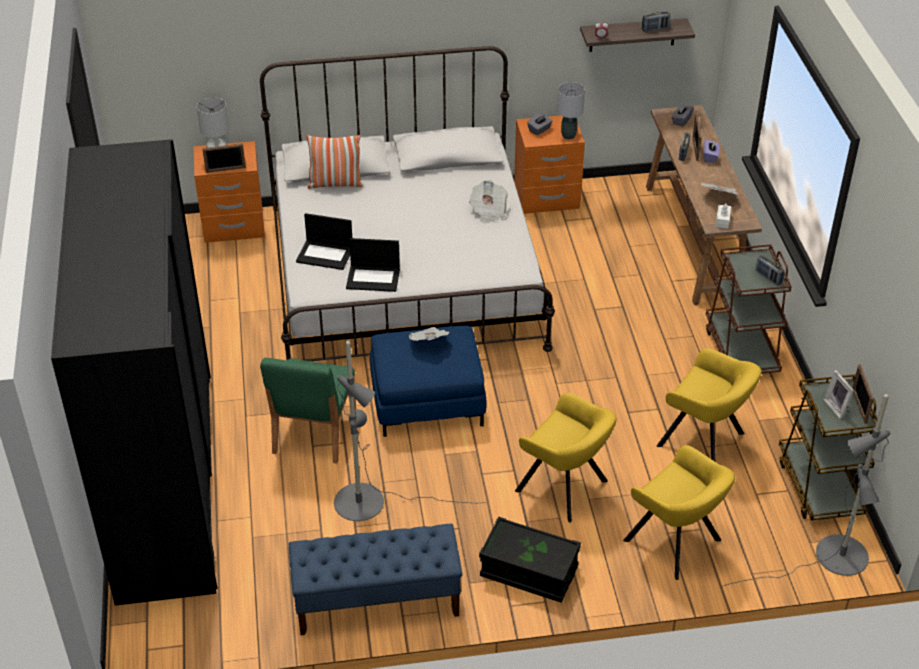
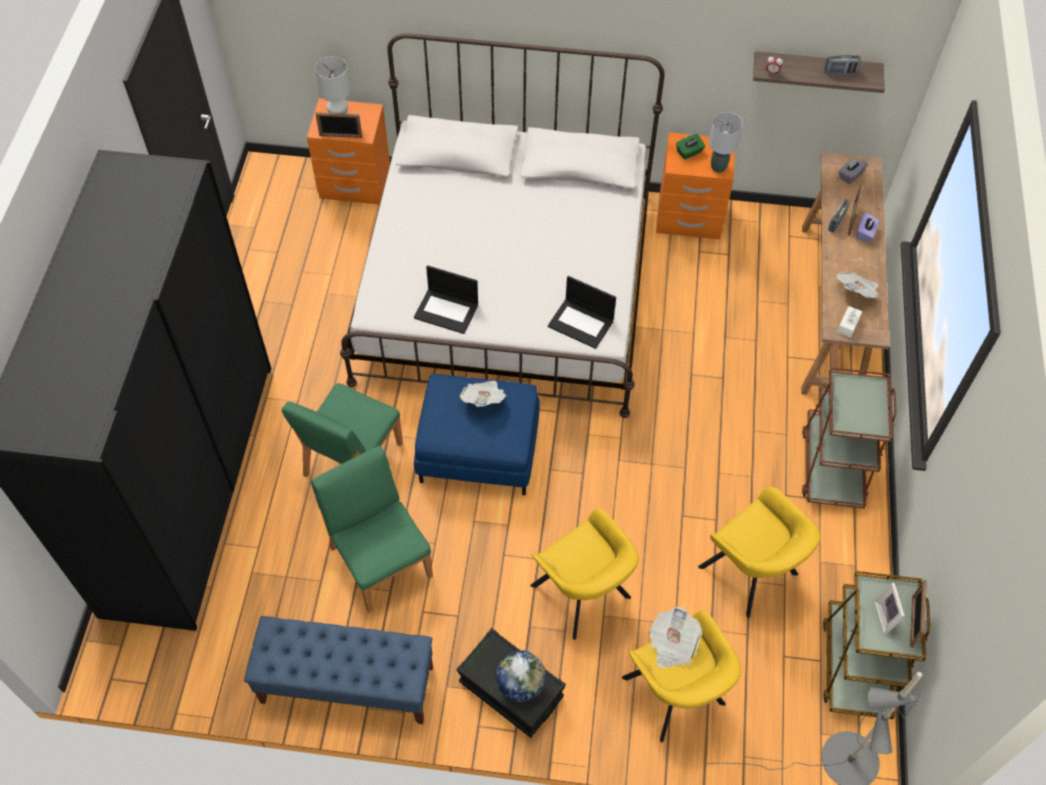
camera: 15 degrees right, 15 degrees up
laptop [296,213,352,270] -> laptop moved to [548,276,616,349]
pillow [306,135,363,189] -> none
grey floor lamp [334,341,486,521] -> green chair [311,445,433,612]
newspaper [469,180,508,224] -> newspaper moved to [649,607,702,668]
grey tissue box [527,113,552,135] -> green tissue box [676,134,705,160]
radio [756,255,785,285] -> none
none -> globe [496,650,546,702]

